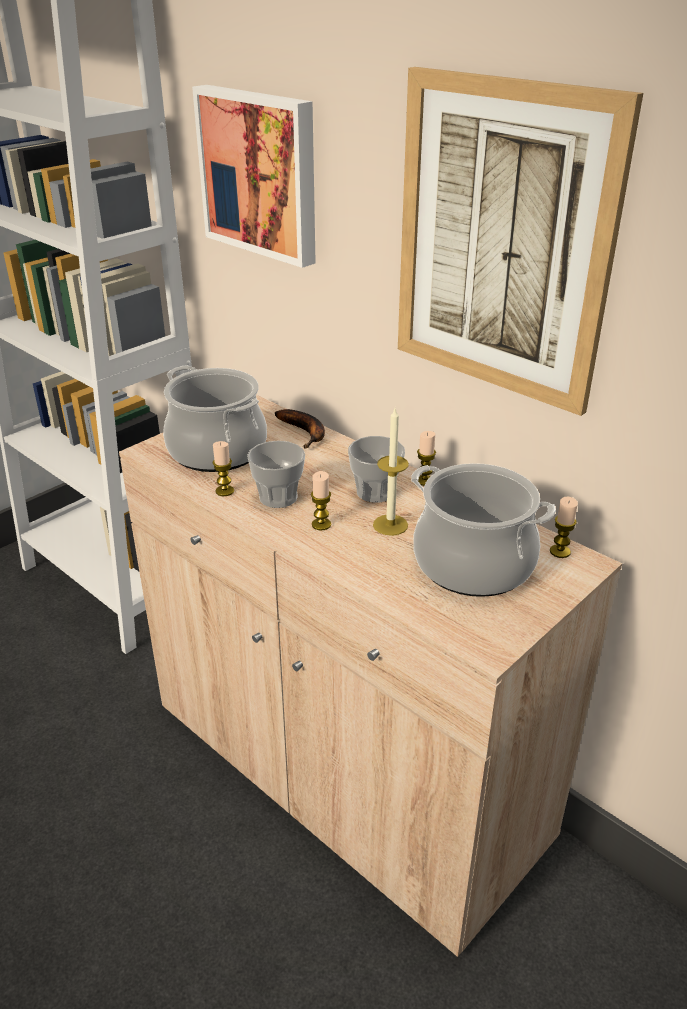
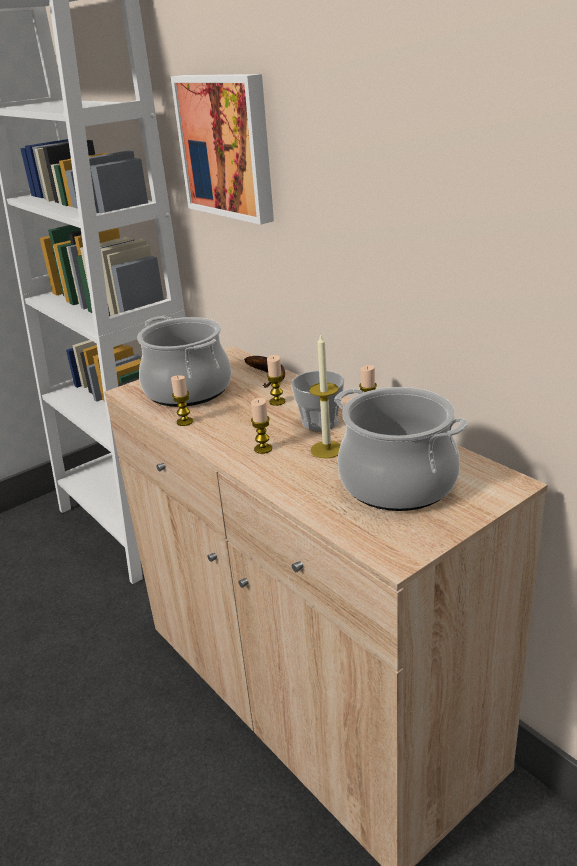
camera: 10 degrees right, 5 degrees down
cup [247,441,305,508] -> none
picture [398,67,643,416] -> none
candle [550,497,578,558] -> candle moved to [267,355,285,406]

